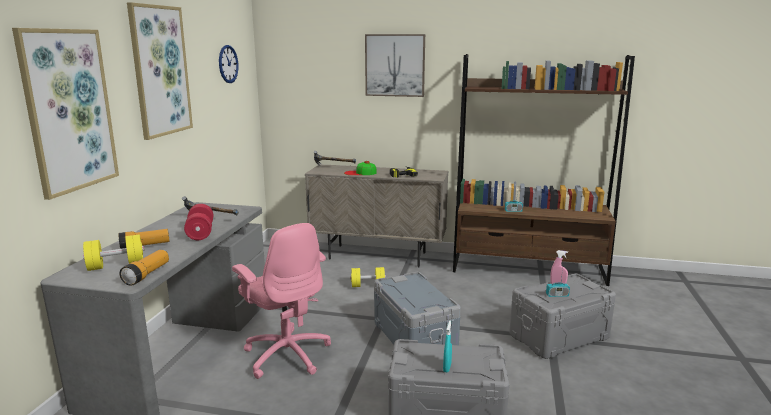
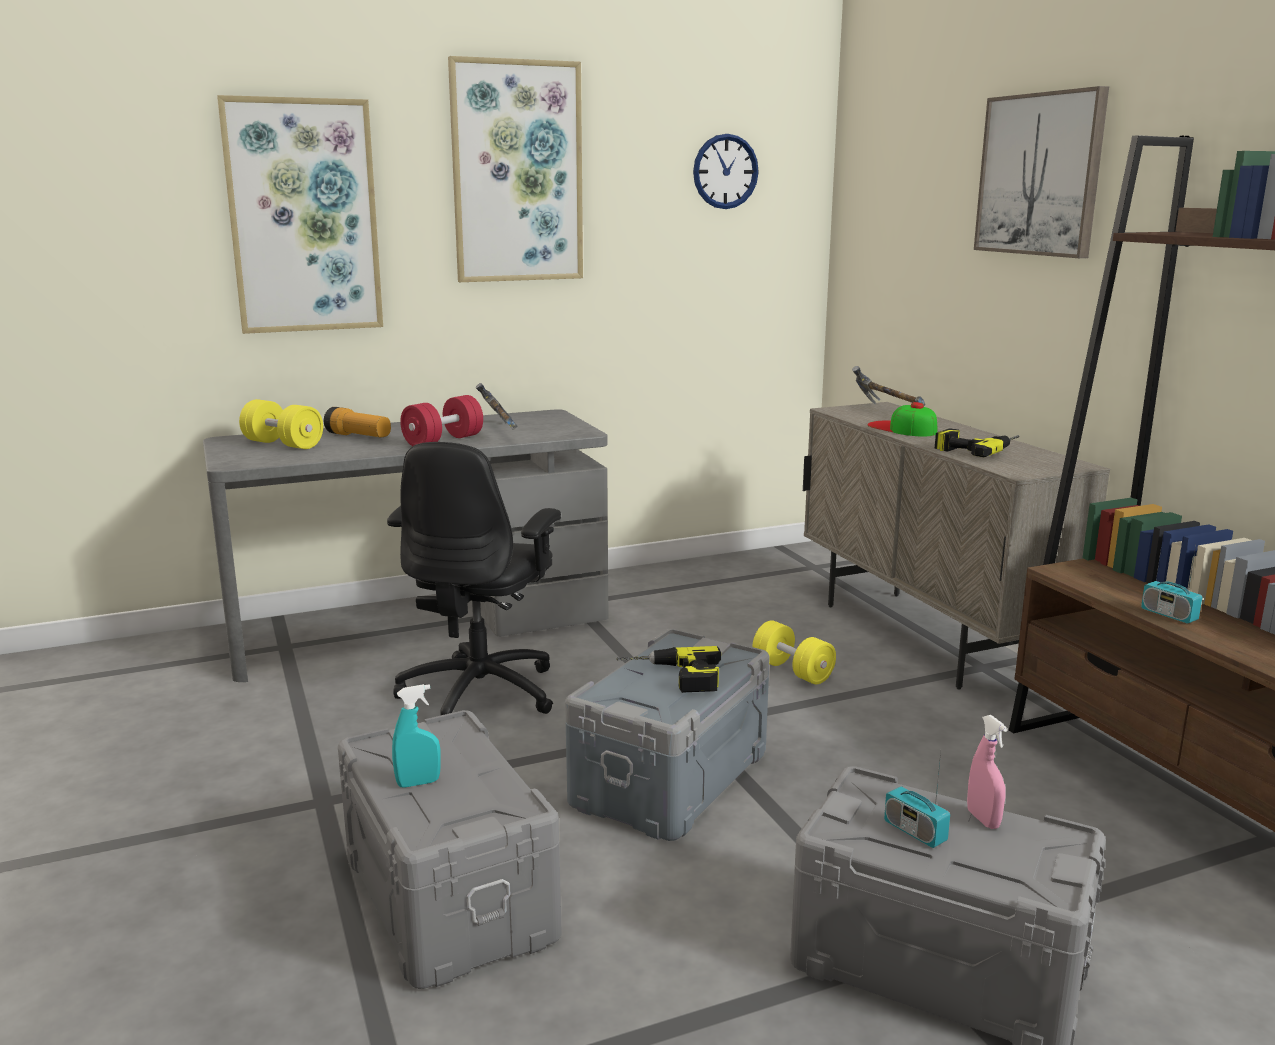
camera: 55 degrees right, 0 degrees up
flashlight [120,250,169,286] -> none
pink office chair [232,223,331,379] -> black office chair [387,442,561,715]
none -> power drill [617,646,721,693]

